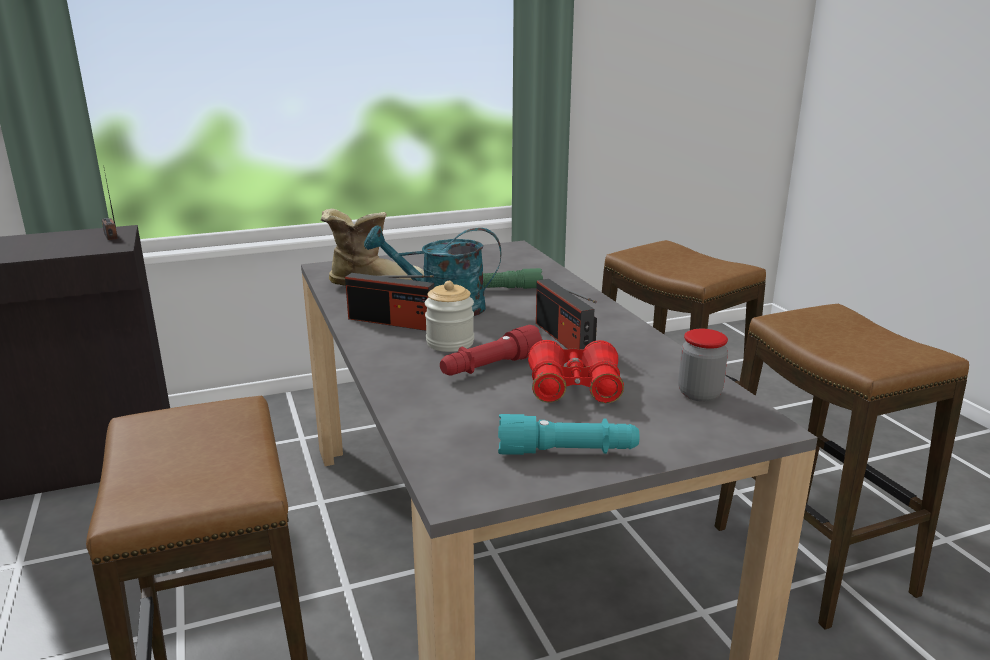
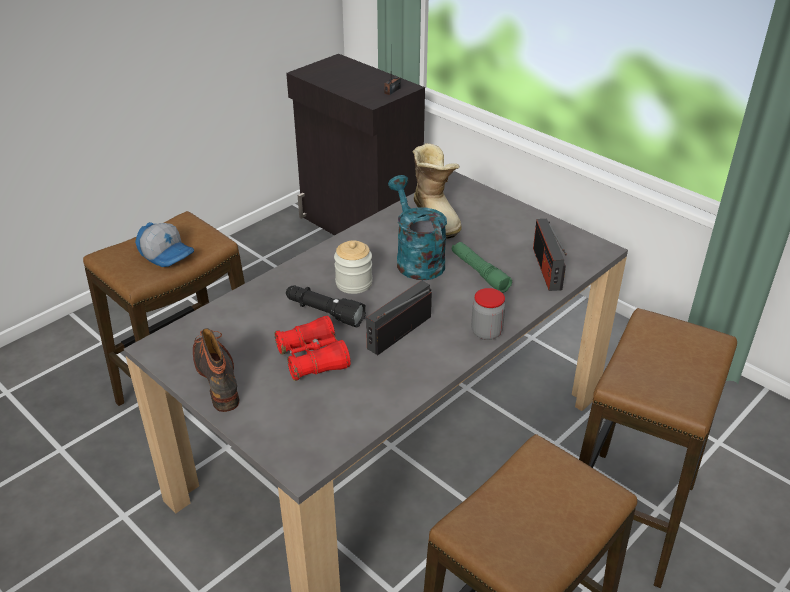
camera: 65 degrees right, 15 degrees up
radio [345,273,434,331] -> radio moved to [533,219,567,291]
red flashlight [440,325,542,376] -> black flashlight [286,285,366,327]
turquoise flashlight [498,414,639,455] -> boot [193,328,239,412]
jar [678,329,728,402] -> jar moved to [471,288,505,340]
none -> cap [135,222,194,267]

